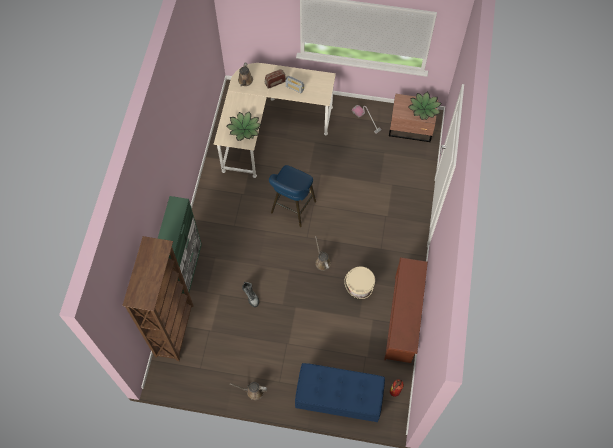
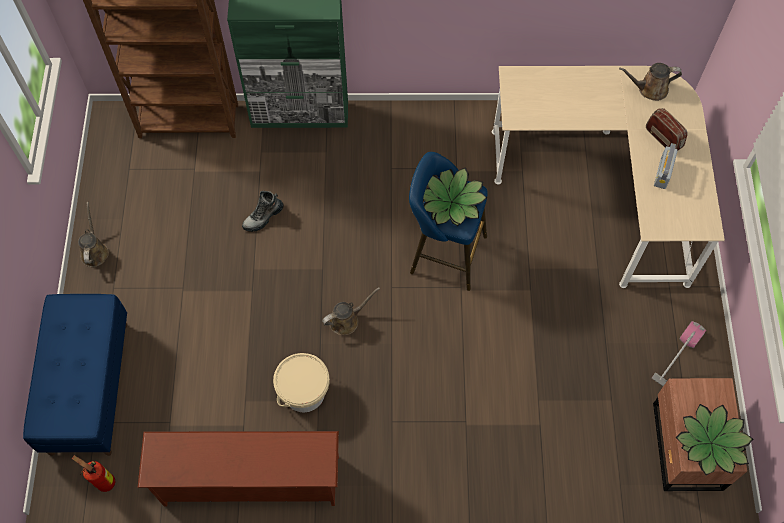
camera: 80 degrees right, 0 degrees up
potted plant [226,112,261,141] -> potted plant moved to [423,167,487,226]

